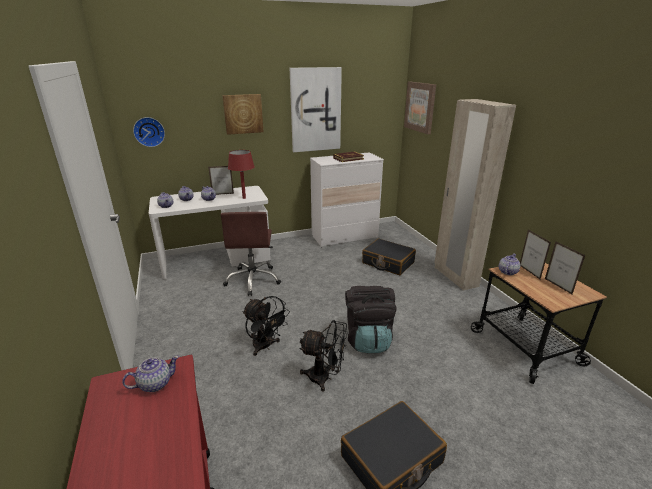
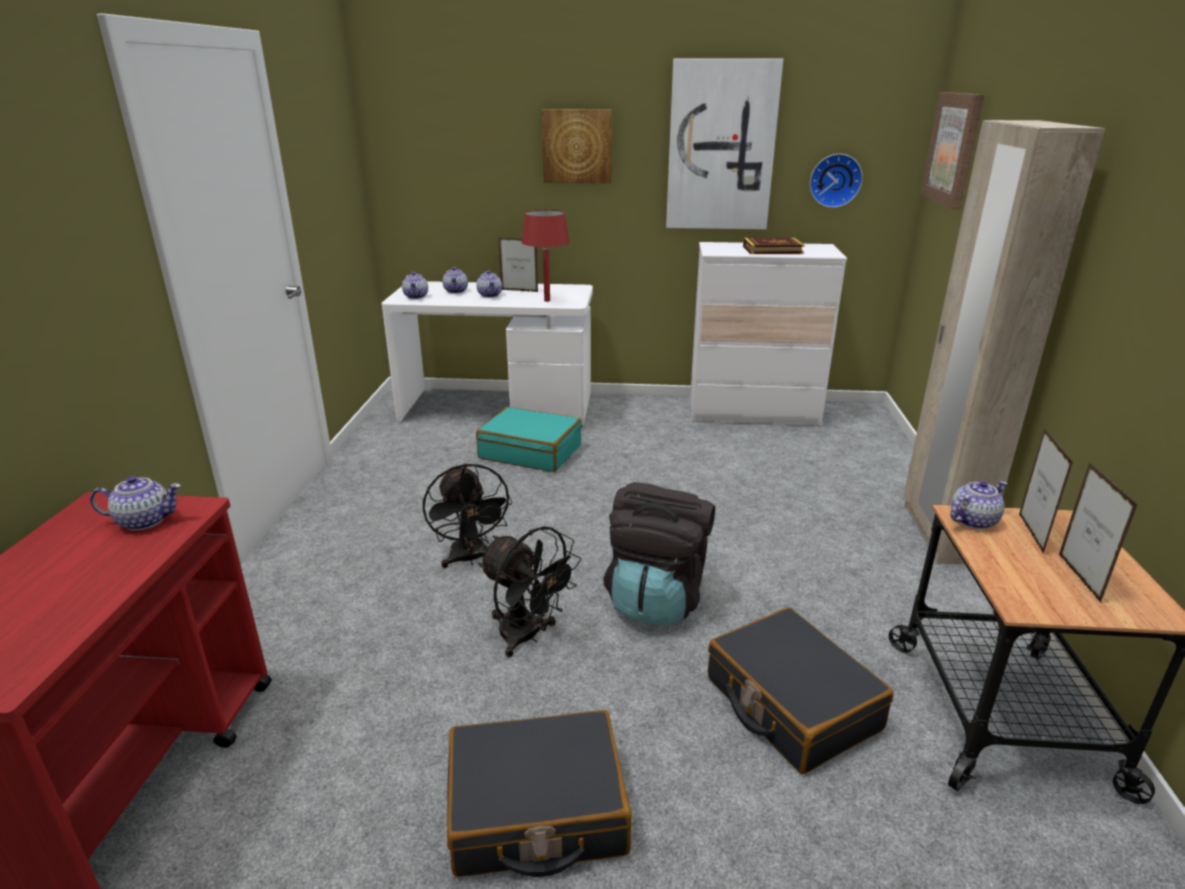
camera: 25 degrees right, 0 degrees up
wall clock [133,117,165,147] -> wall clock moved to [810,154,863,208]
brown office chair [220,212,281,296] -> turquoise suitcase [476,407,582,472]
black suitcase [362,238,416,275] -> black suitcase moved to [708,607,894,774]

